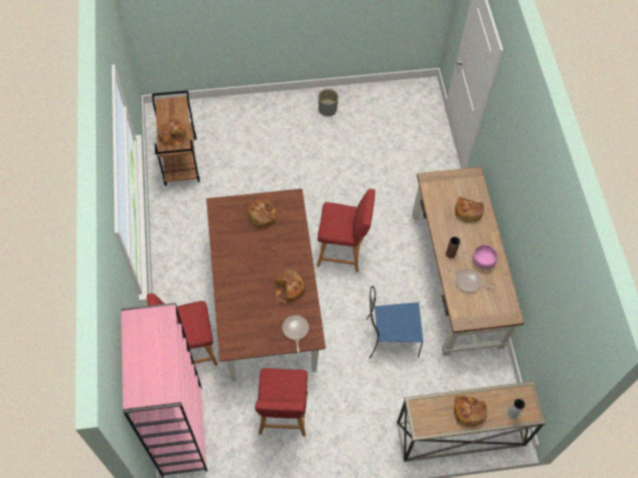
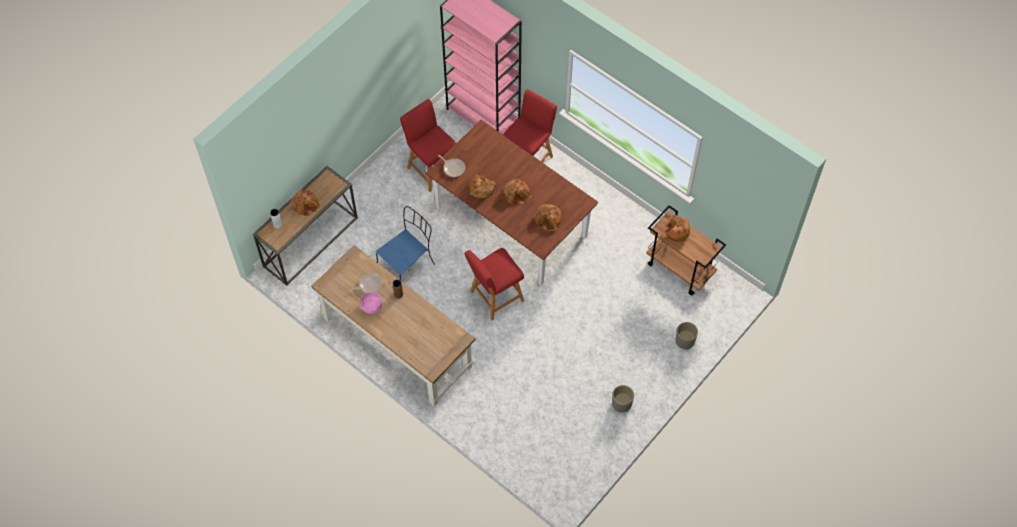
camera: 140 degrees right, 0 degrees up
bread [455,197,484,223] -> bread moved to [503,179,532,206]
none -> grey planter [676,322,698,350]

